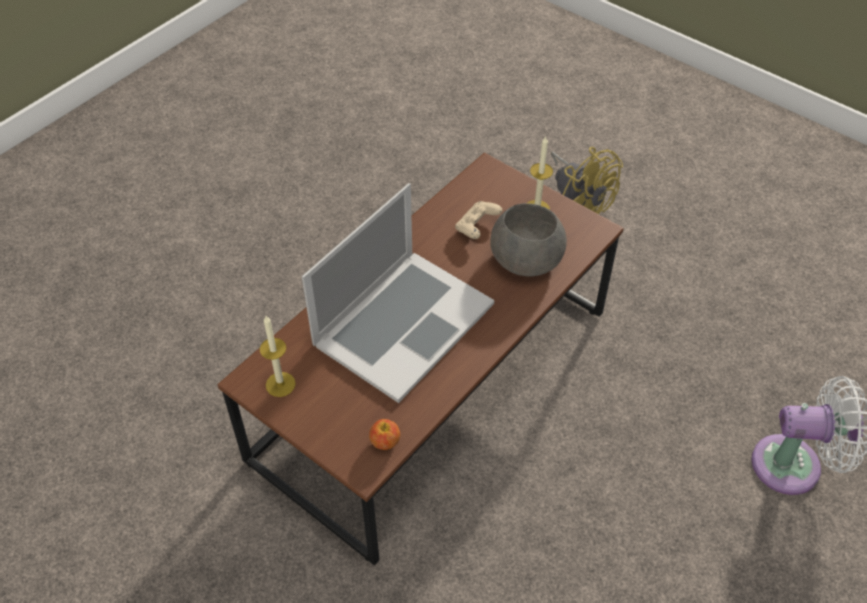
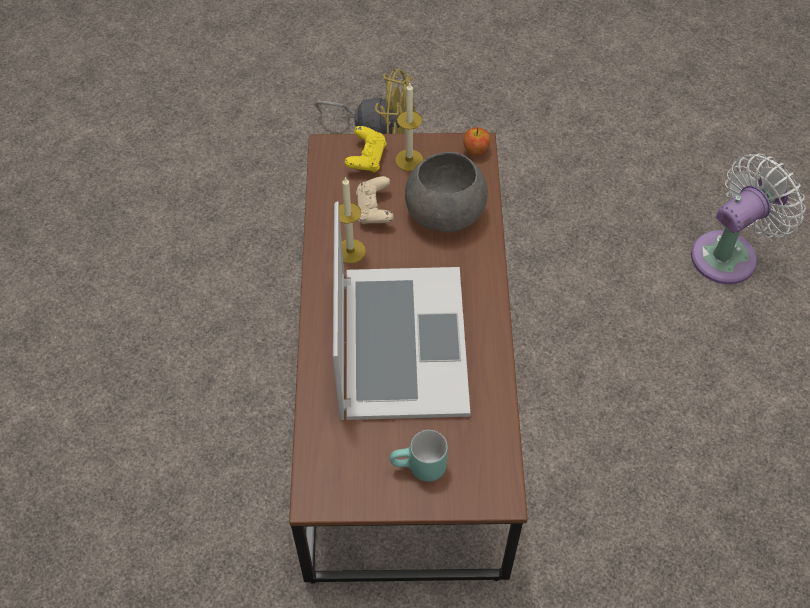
camera: 40 degrees left, 5 degrees up
candle [260,316,296,397] -> candle moved to [339,176,366,264]
apple [369,419,400,450] -> apple moved to [463,127,491,156]
none -> yellow game controller [345,126,386,173]
none -> turquoise mug [390,430,448,482]

